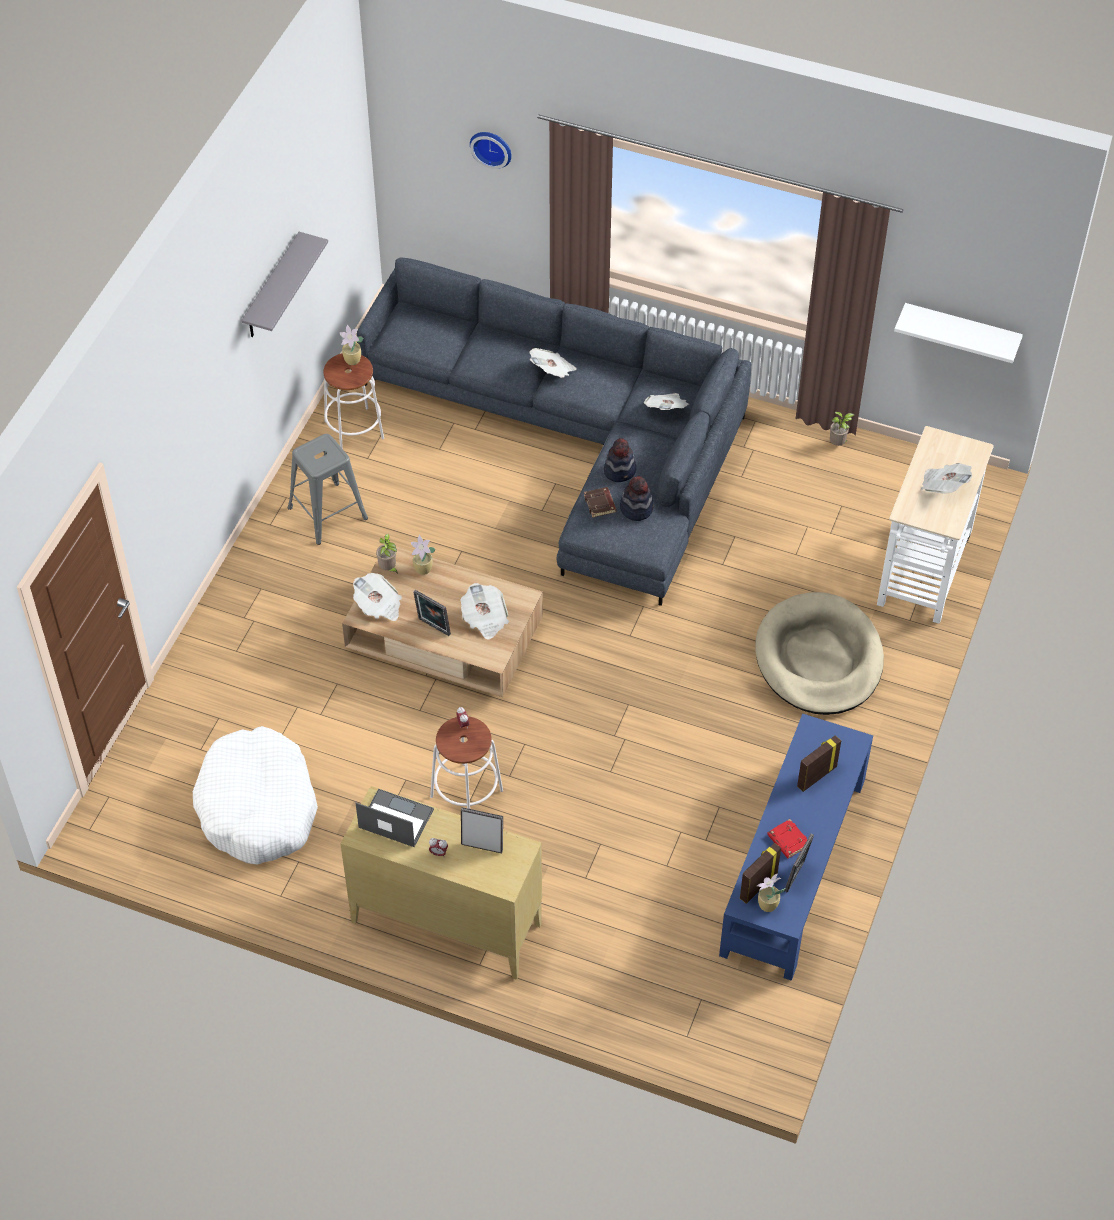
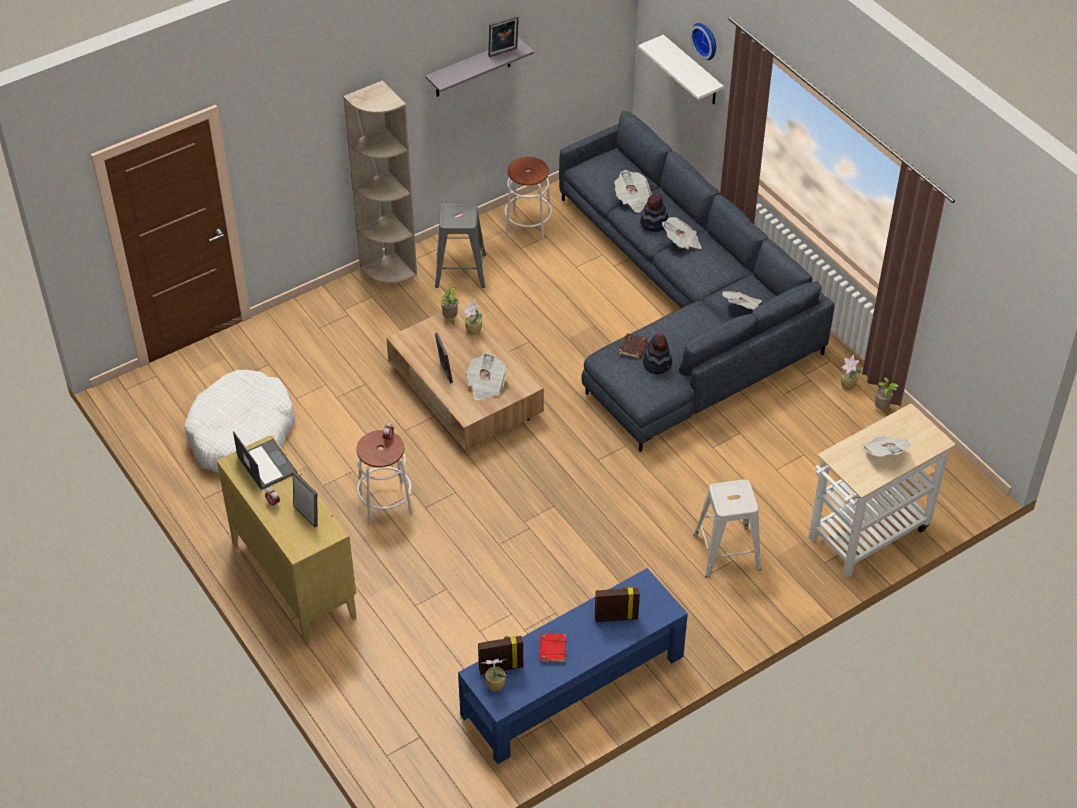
camera: 35 degrees right, 5 degrees down
potted plant [340,325,363,365] -> potted plant moved to [841,354,862,390]
newspaper [353,573,402,621] -> newspaper moved to [614,170,652,213]
hat [604,438,637,482] -> hat moved to [640,194,669,232]
beige dog bed [755,592,884,715] -> white stool [693,479,762,578]
picture frame [784,834,814,893] -> picture frame moved to [488,16,519,57]
white shelf [894,303,1023,363] -> white shelf moved to [638,35,724,104]
none -> beige bookcase [343,80,417,284]

